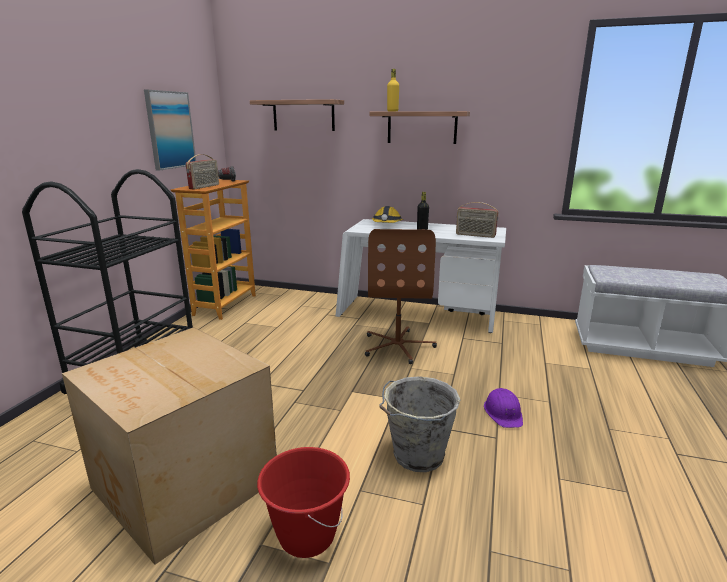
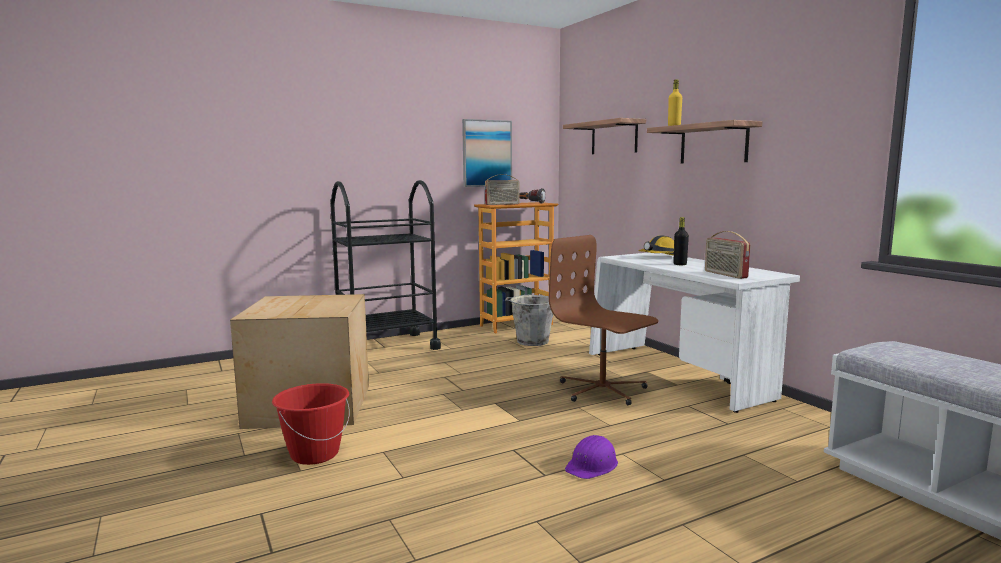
camera: 45 degrees right, 10 degrees down
brown office chair [365,229,437,364] -> brown office chair turned 90 degrees clockwise [549,235,658,405]
grey bucket [379,376,460,472] -> grey bucket moved to [505,294,553,346]

